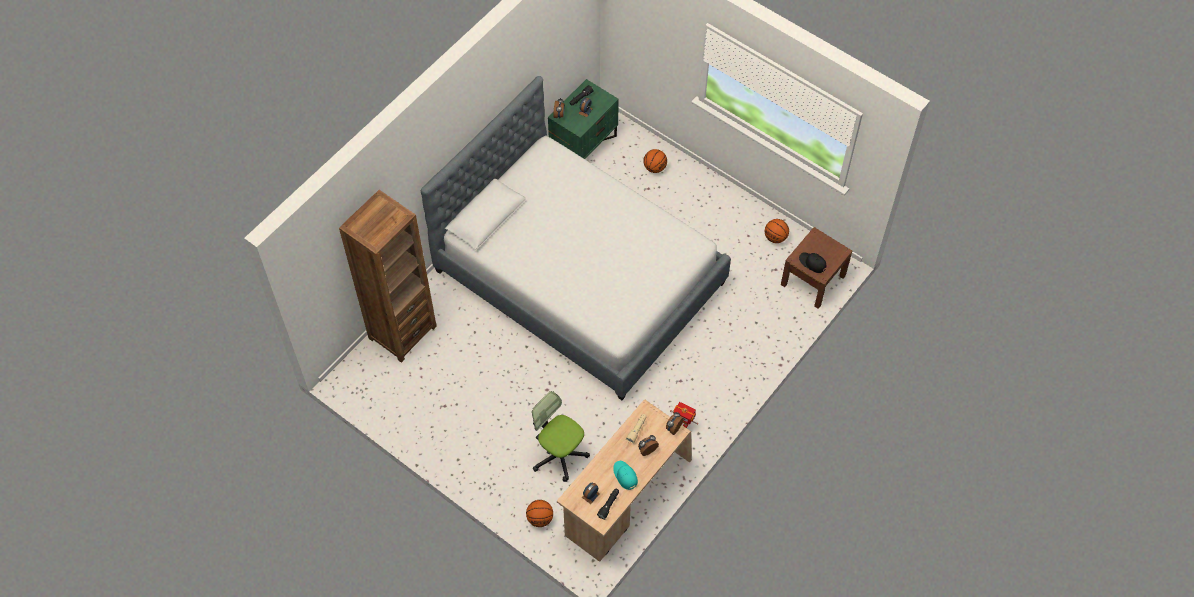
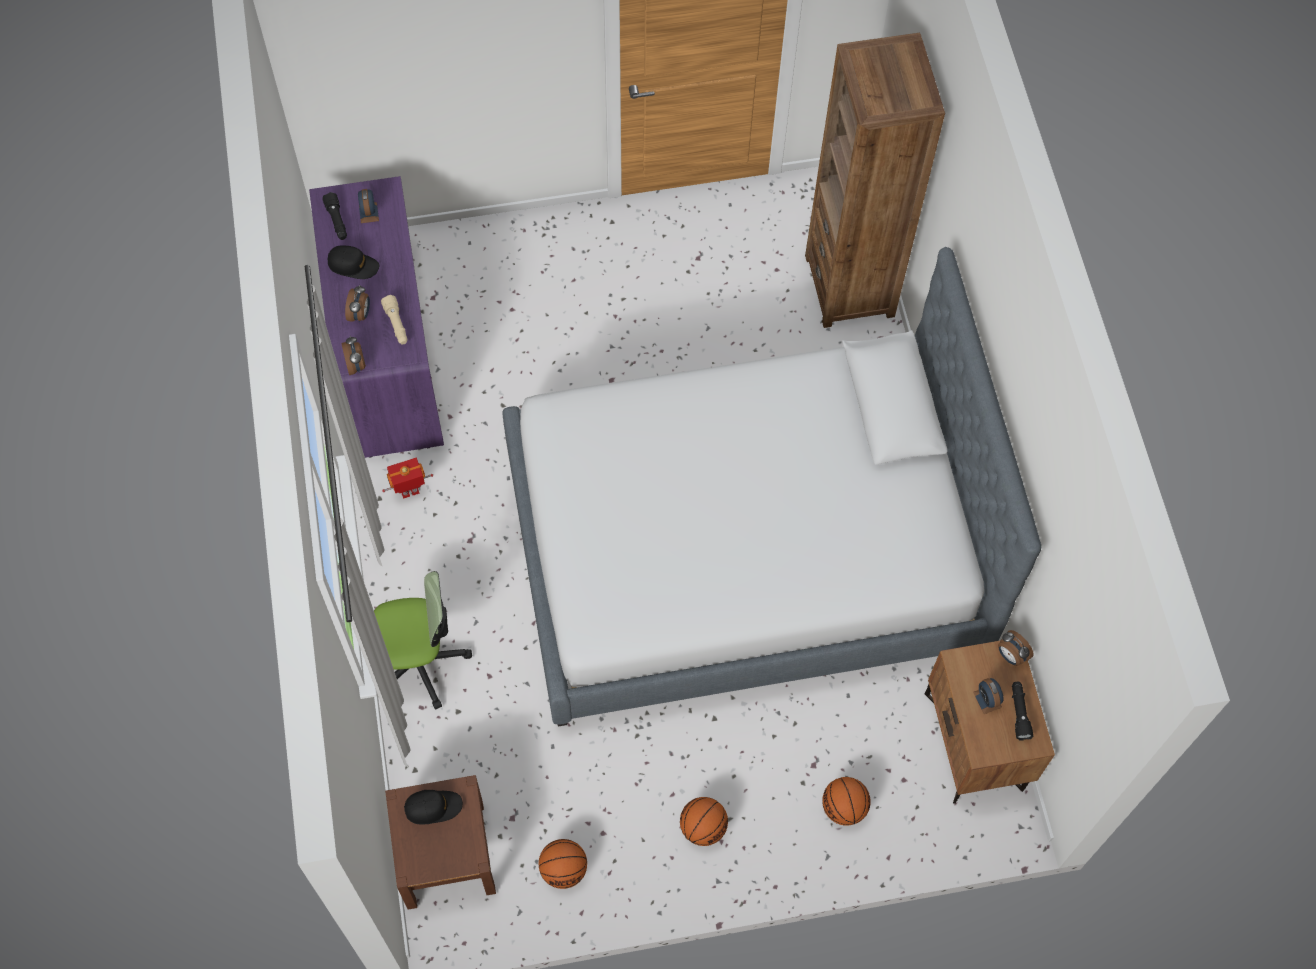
camera: 130 degrees right, 5 degrees up
basketball [526,500,553,527] -> basketball moved to [680,797,728,846]
office chair [532,391,590,482] -> office chair moved to [374,571,472,710]
green nightstand [548,79,619,159] -> brown nightstand [925,641,1055,804]
beige desk [557,399,692,562] -> purple desk [309,176,444,458]
turquoise cap [613,461,638,490] -> black cap [328,245,379,279]

